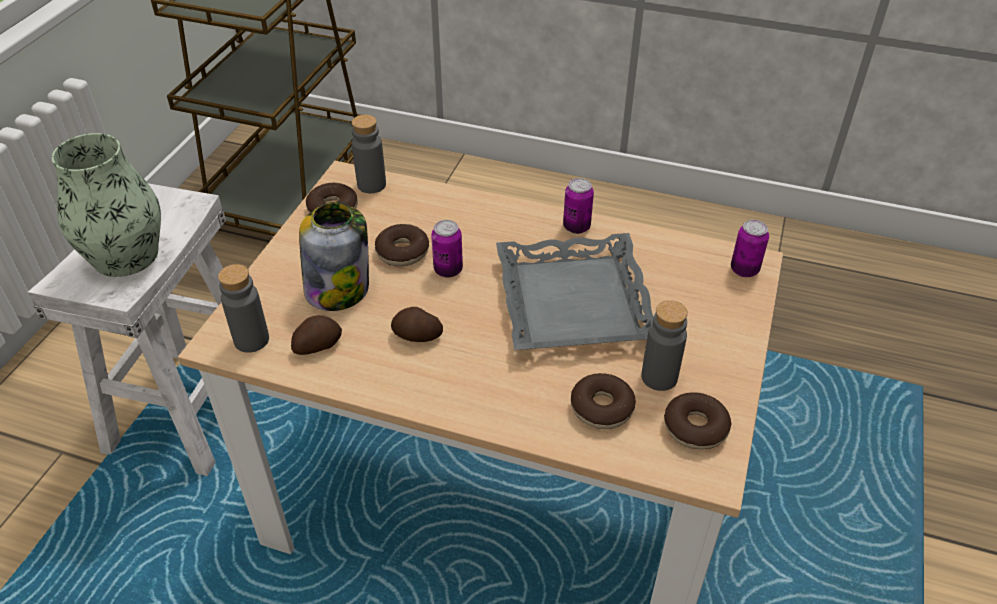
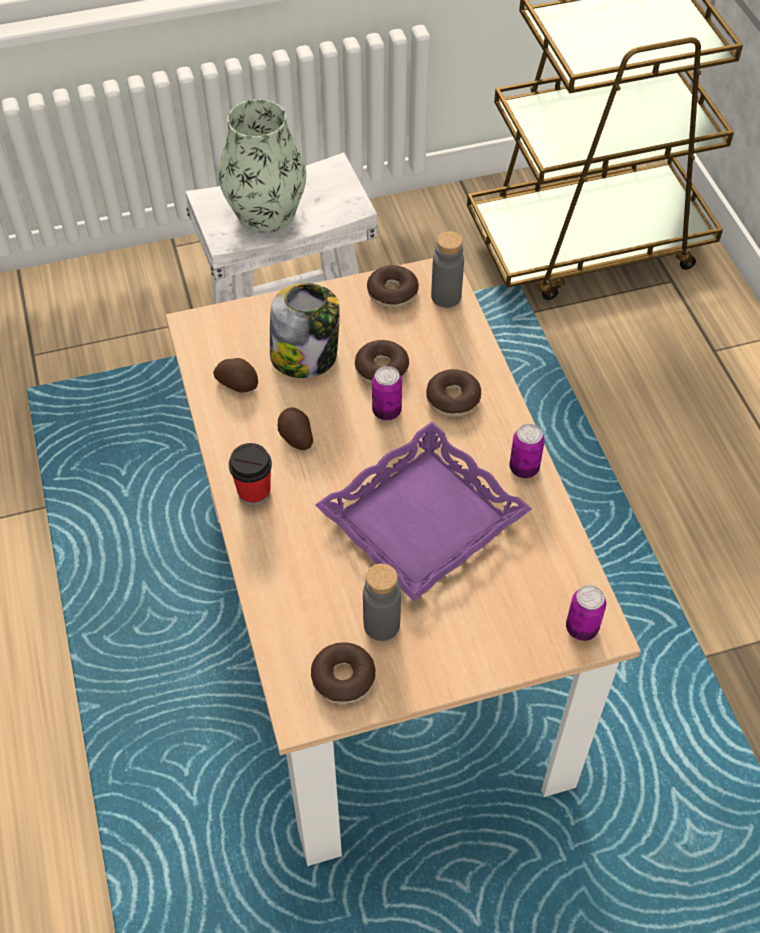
camera: 55 degrees right, 10 degrees up
grey bottle [218,264,269,353] -> none
grey tray [496,233,654,350] -> purple tray [315,422,532,601]
donut [571,373,636,429] -> donut moved to [426,369,481,417]
none -> cup [229,443,272,506]

